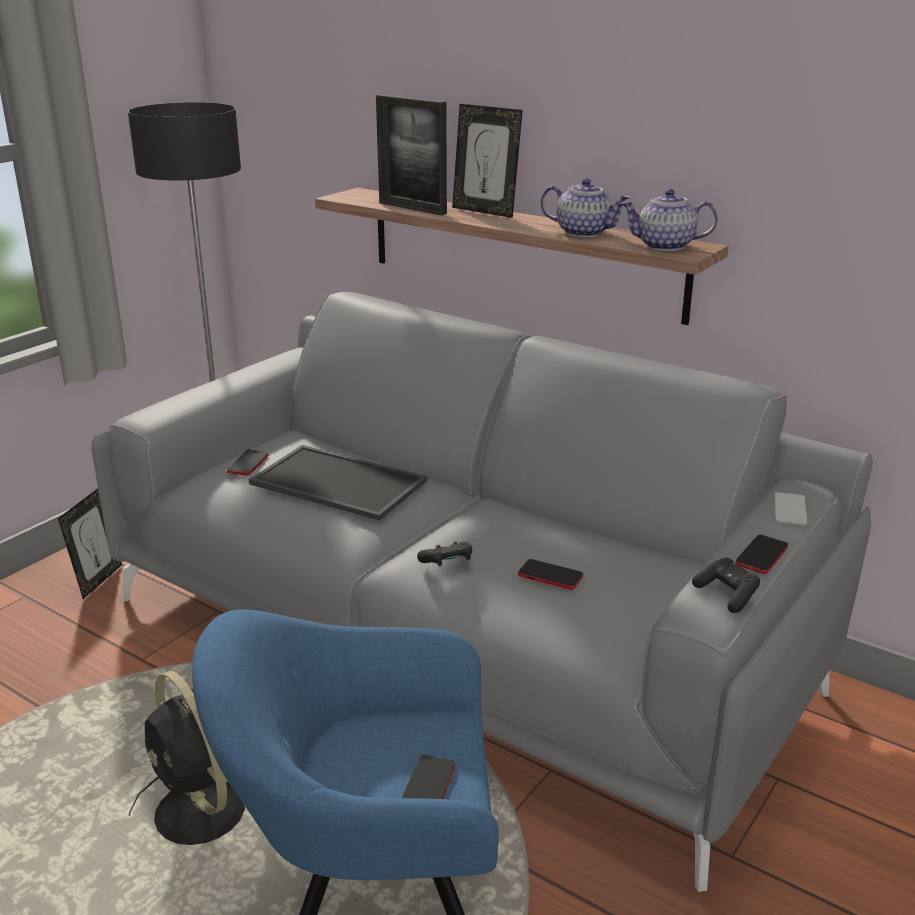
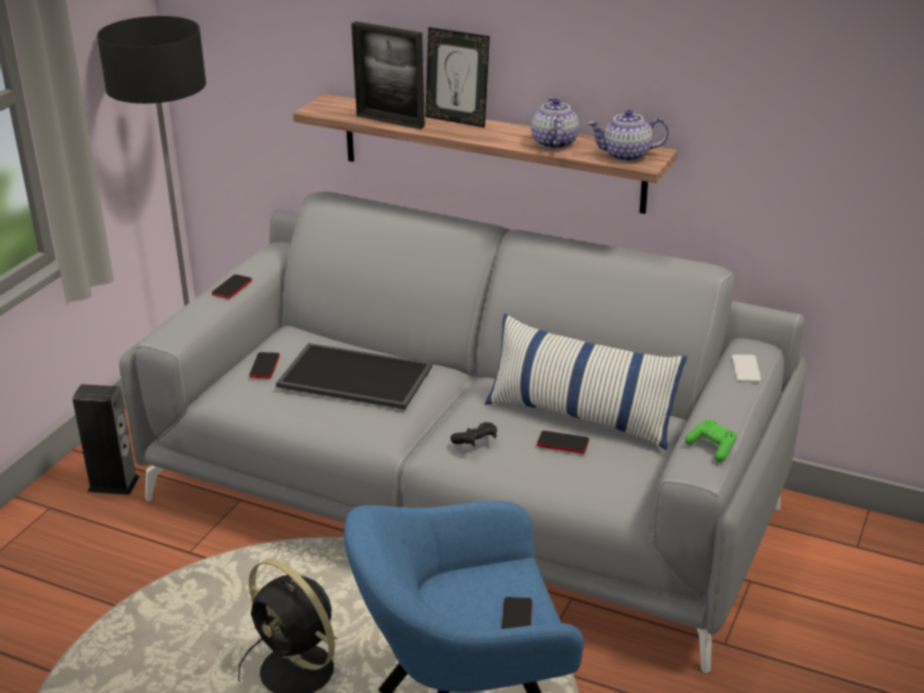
camera: 10 degrees left, 5 degrees up
picture frame [58,488,122,599] -> speaker [73,384,139,495]
teapot [541,178,631,237] -> teapot turned 105 degrees counterclockwise [531,97,579,149]
black game controller [692,558,760,613] -> green game controller [685,419,737,462]
phone [736,535,788,574] -> phone moved to [212,274,252,299]
none -> pillow [485,313,687,450]

